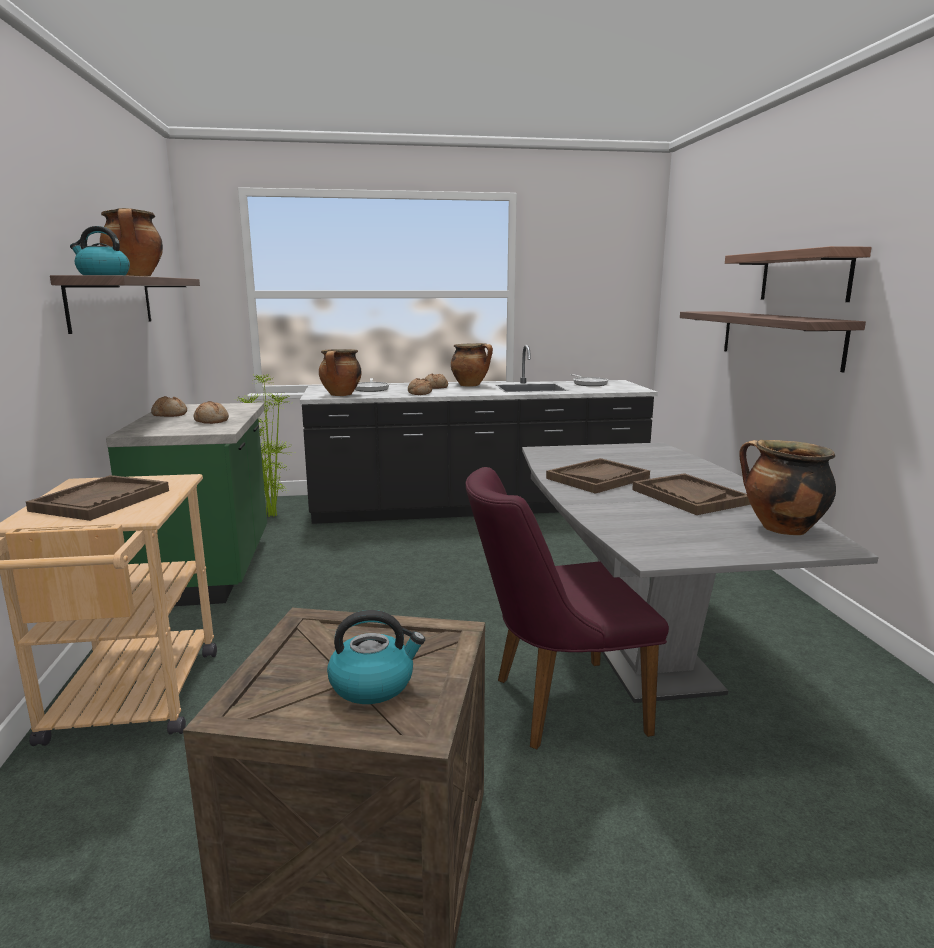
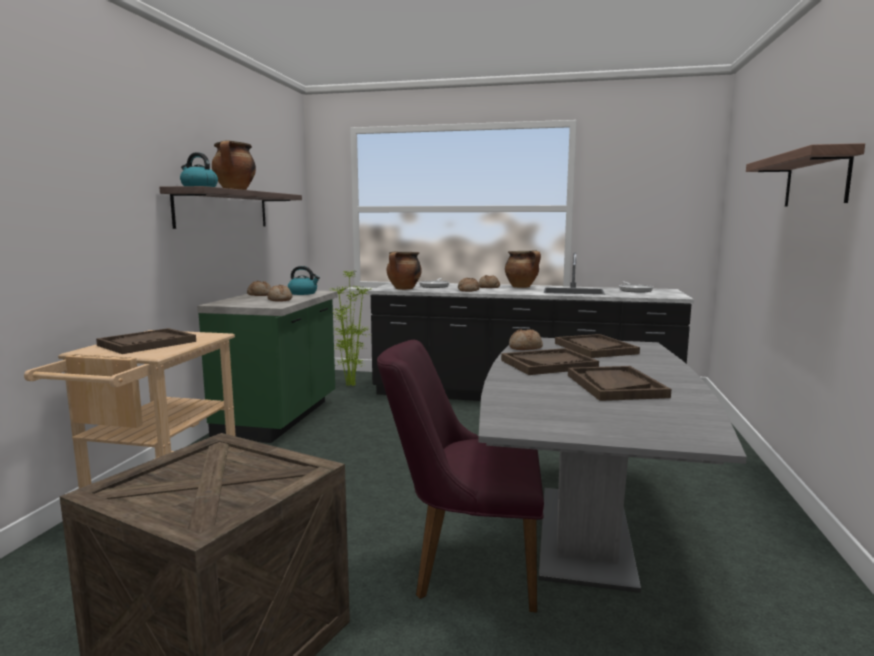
camera: 20 degrees right, 5 degrees down
kettle [327,610,425,704] -> kettle moved to [288,266,320,295]
shelf [680,311,866,372] -> none
cooking pot [739,440,836,535] -> none
none -> bread [509,329,543,350]
none -> brown tray [555,334,640,358]

